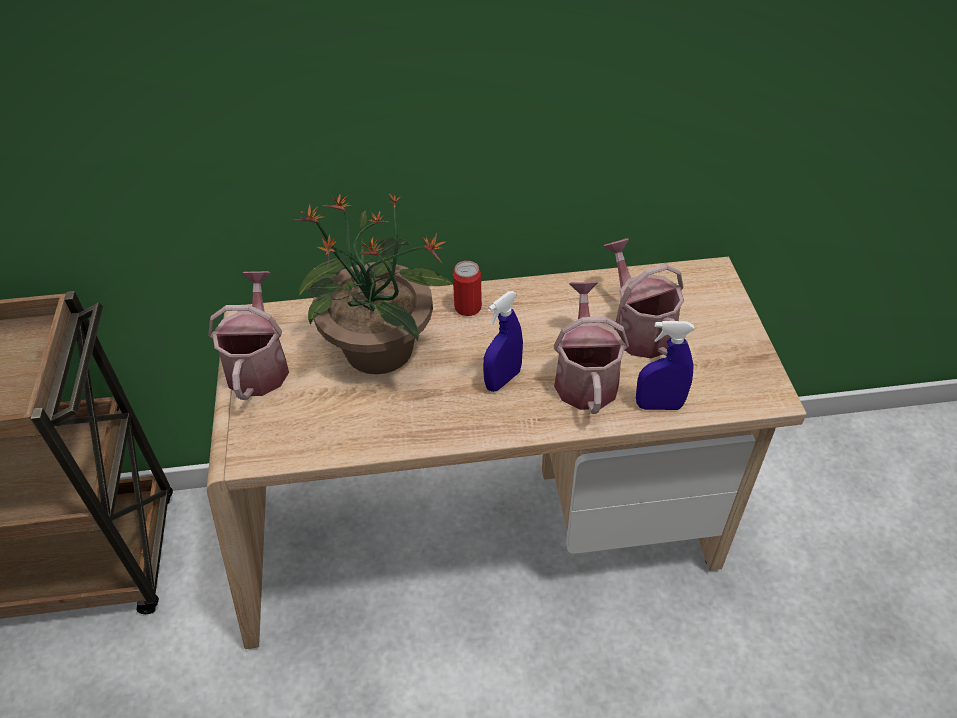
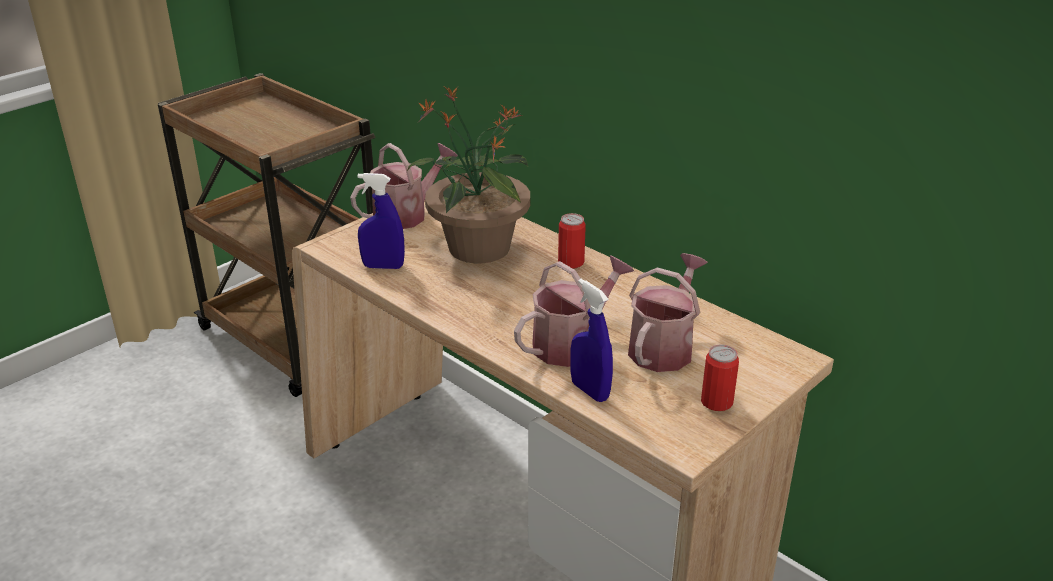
camera: 50 degrees right, 15 degrees down
blue spray bottle [483,291,523,392] -> blue spray bottle moved to [358,173,405,269]
none -> can [701,344,739,411]

